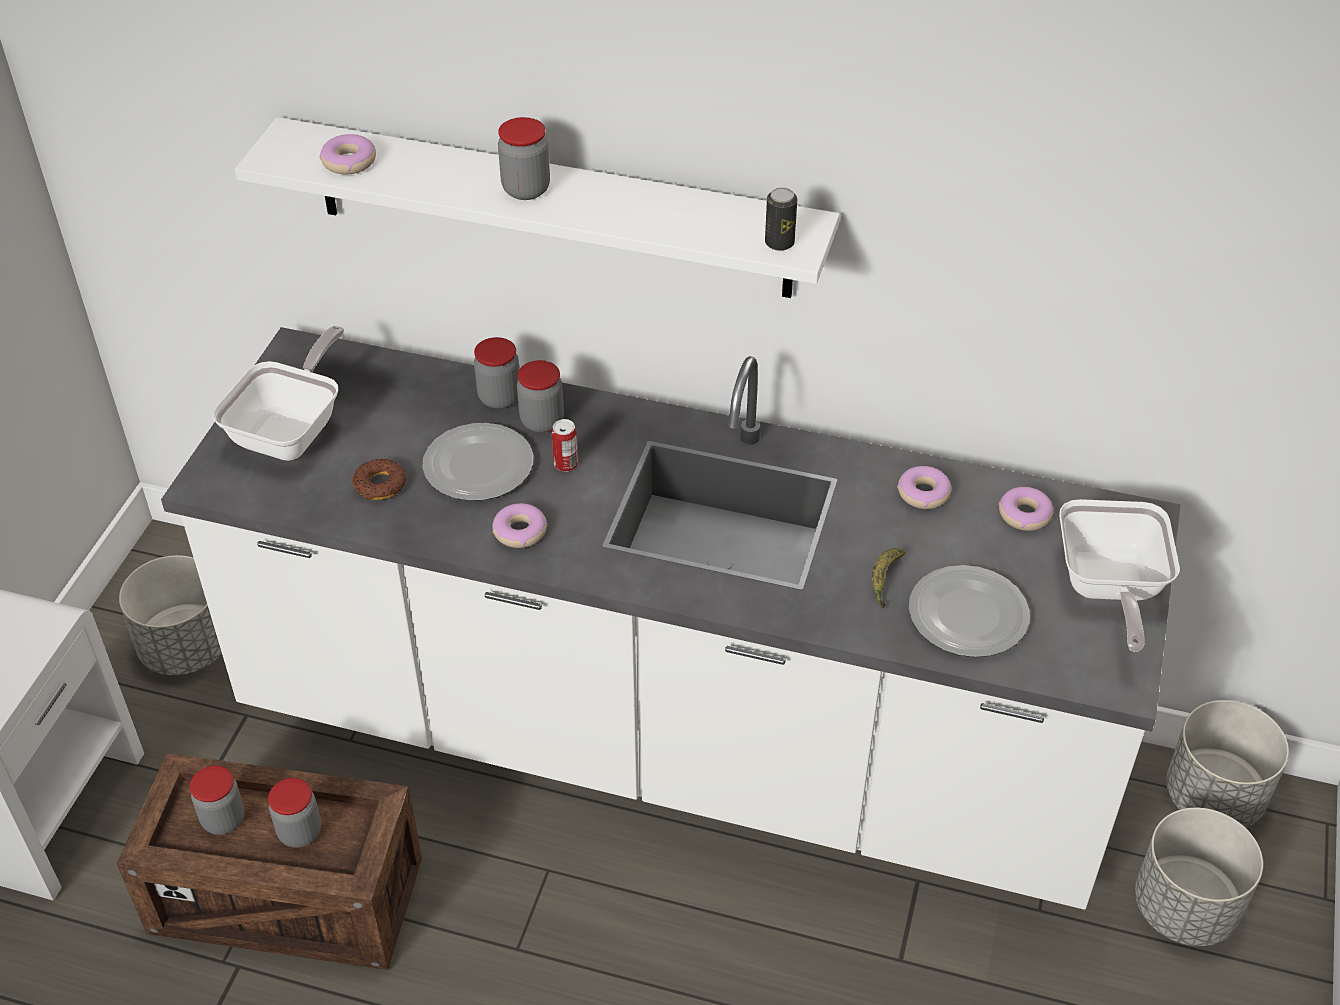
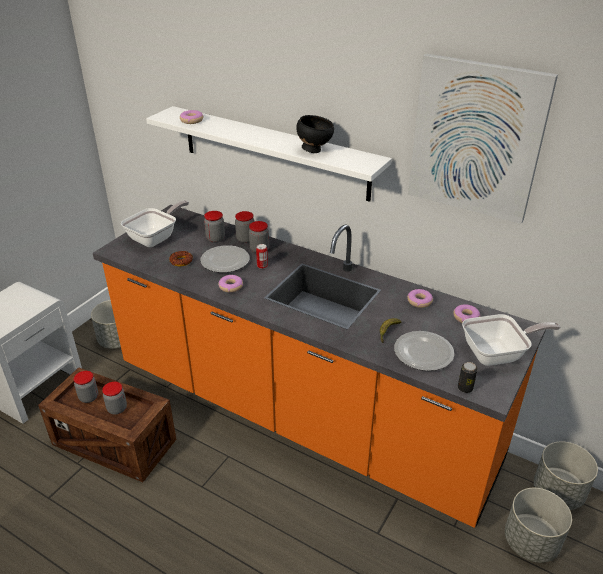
camera: 15 degrees right, 10 degrees down
white counter [161,327,1181,910] -> orange counter [93,205,546,528]
jar [498,117,550,200] -> jar moved to [204,211,225,243]
can [765,187,797,251] -> can moved to [458,362,478,393]
frying pan [1059,499,1180,652] -> frying pan turned 120 degrees counterclockwise [462,314,561,366]
none -> black bowl [296,115,334,153]
none -> picture [408,54,558,224]

